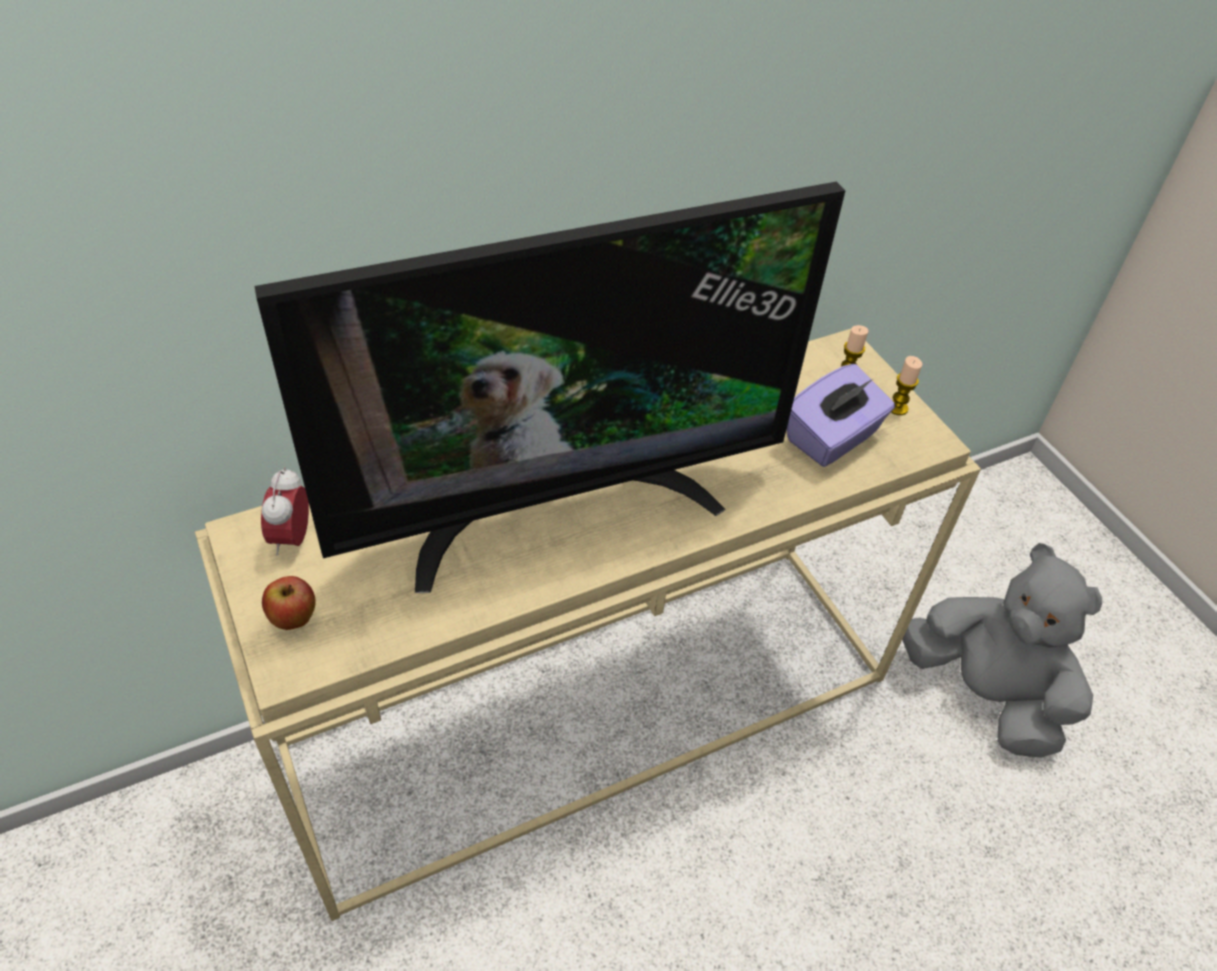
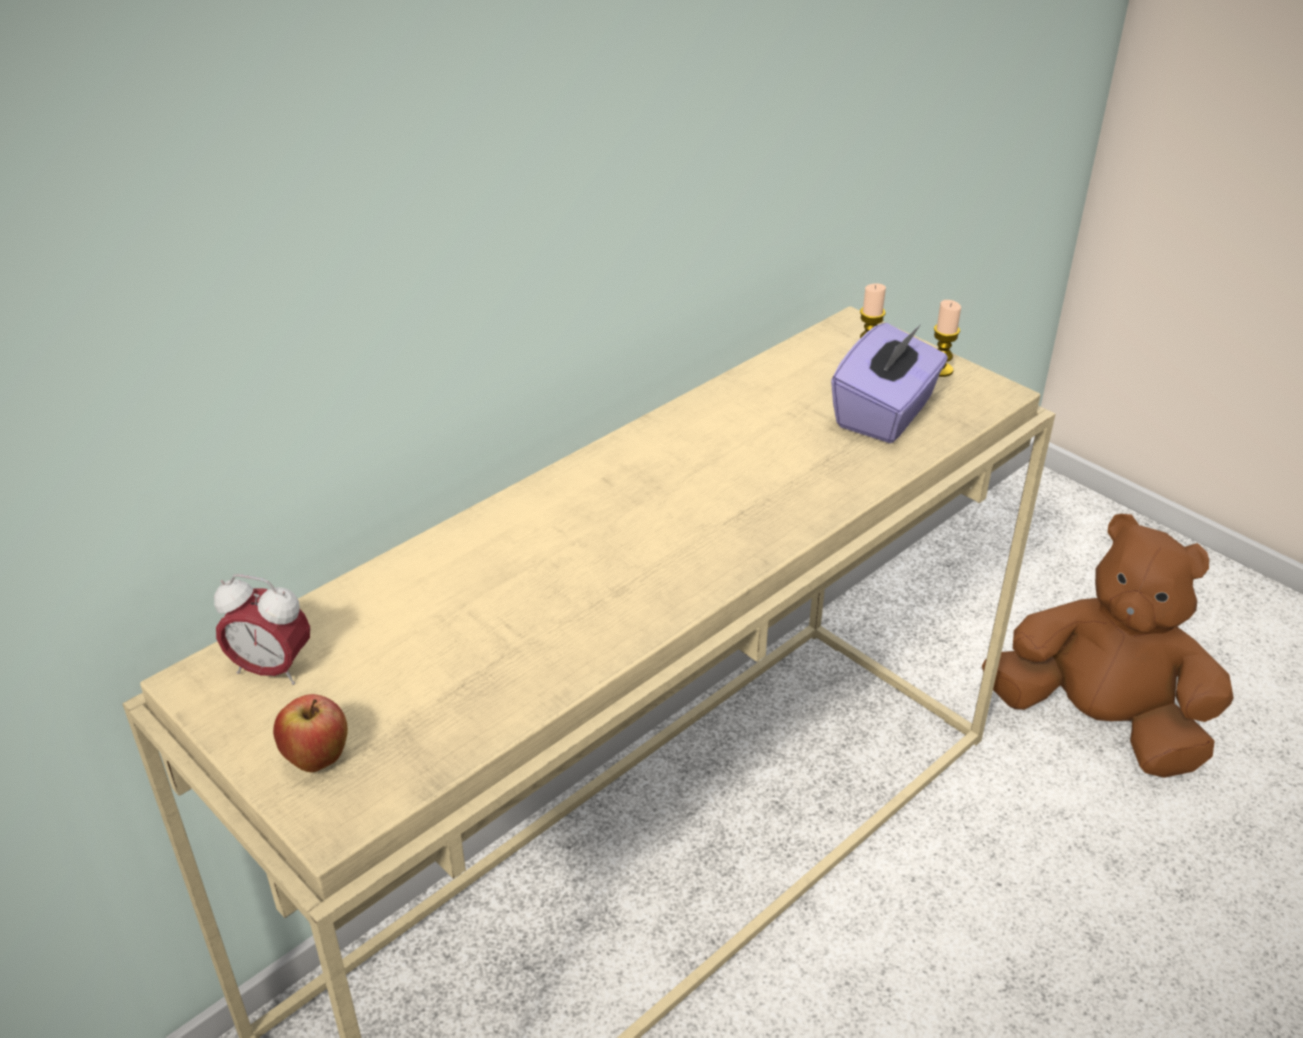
camera: 15 degrees left, 10 degrees down
television [254,182,845,593] -> none
alarm clock [261,467,309,555] -> alarm clock turned 60 degrees counterclockwise [214,574,310,685]
grey plush toy [902,543,1102,758] -> brown plush toy [982,514,1234,778]

